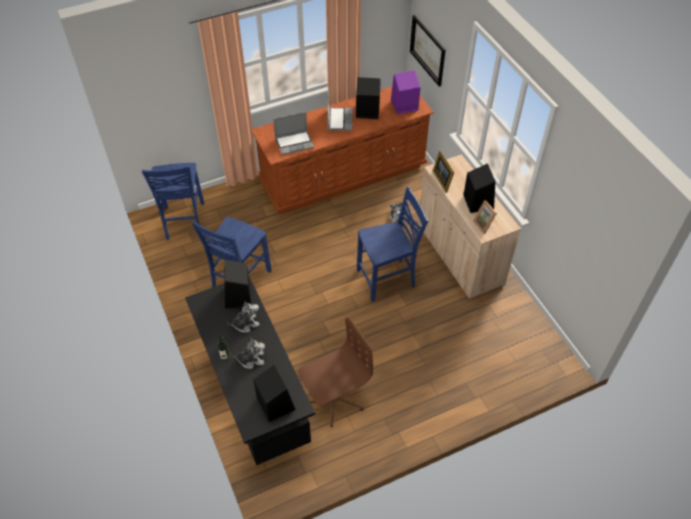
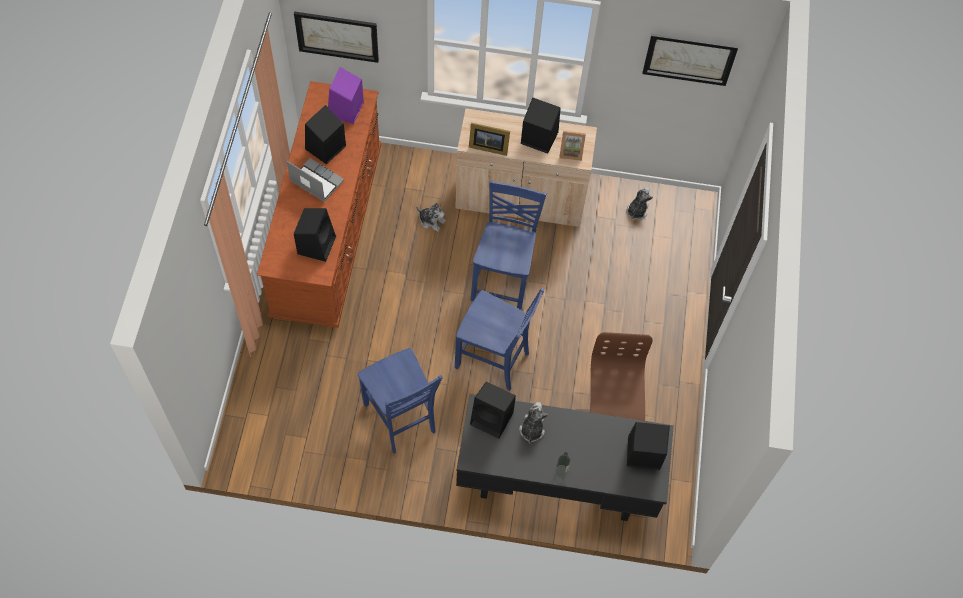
camera: 60 degrees left, 10 degrees up
blue chair [142,163,204,240] -> blue chair moved to [455,288,544,391]
plush toy [231,338,265,369] -> plush toy moved to [626,187,653,220]
laptop [273,112,314,155] -> black speaker [294,208,336,262]
none -> picture [642,34,738,86]

